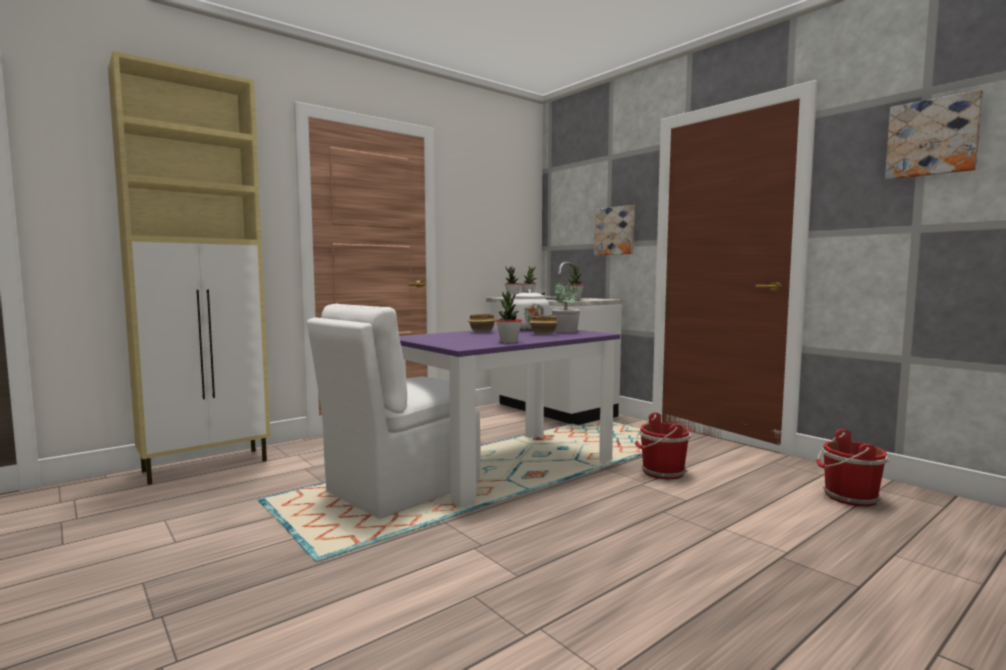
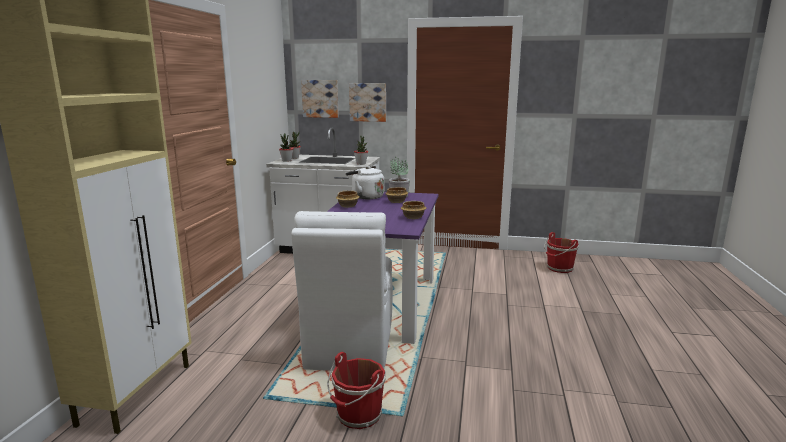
camera: 40 degrees left, 10 degrees up
potted plant [496,291,522,343] -> bowl [401,201,426,219]
red bucket [635,412,692,480] -> red bucket moved to [327,352,386,429]
picture [885,89,983,180] -> picture moved to [301,80,339,118]

